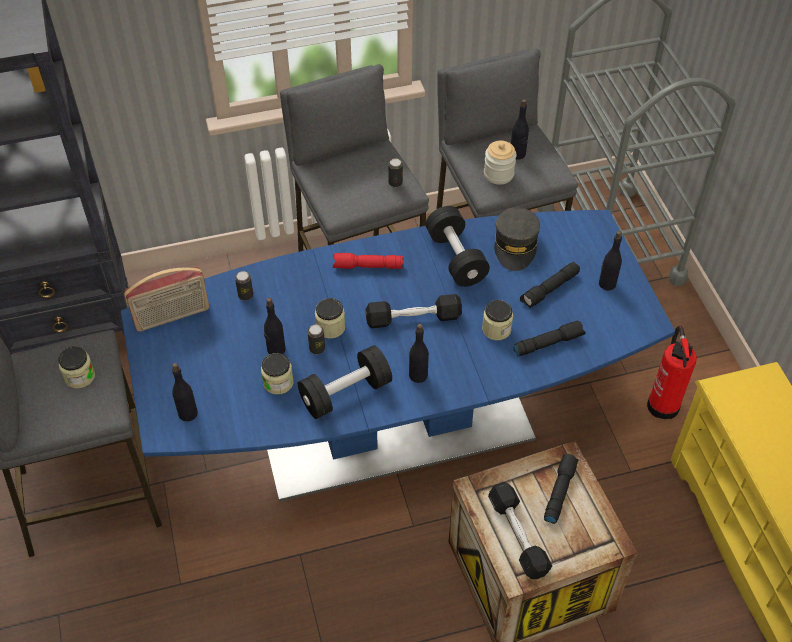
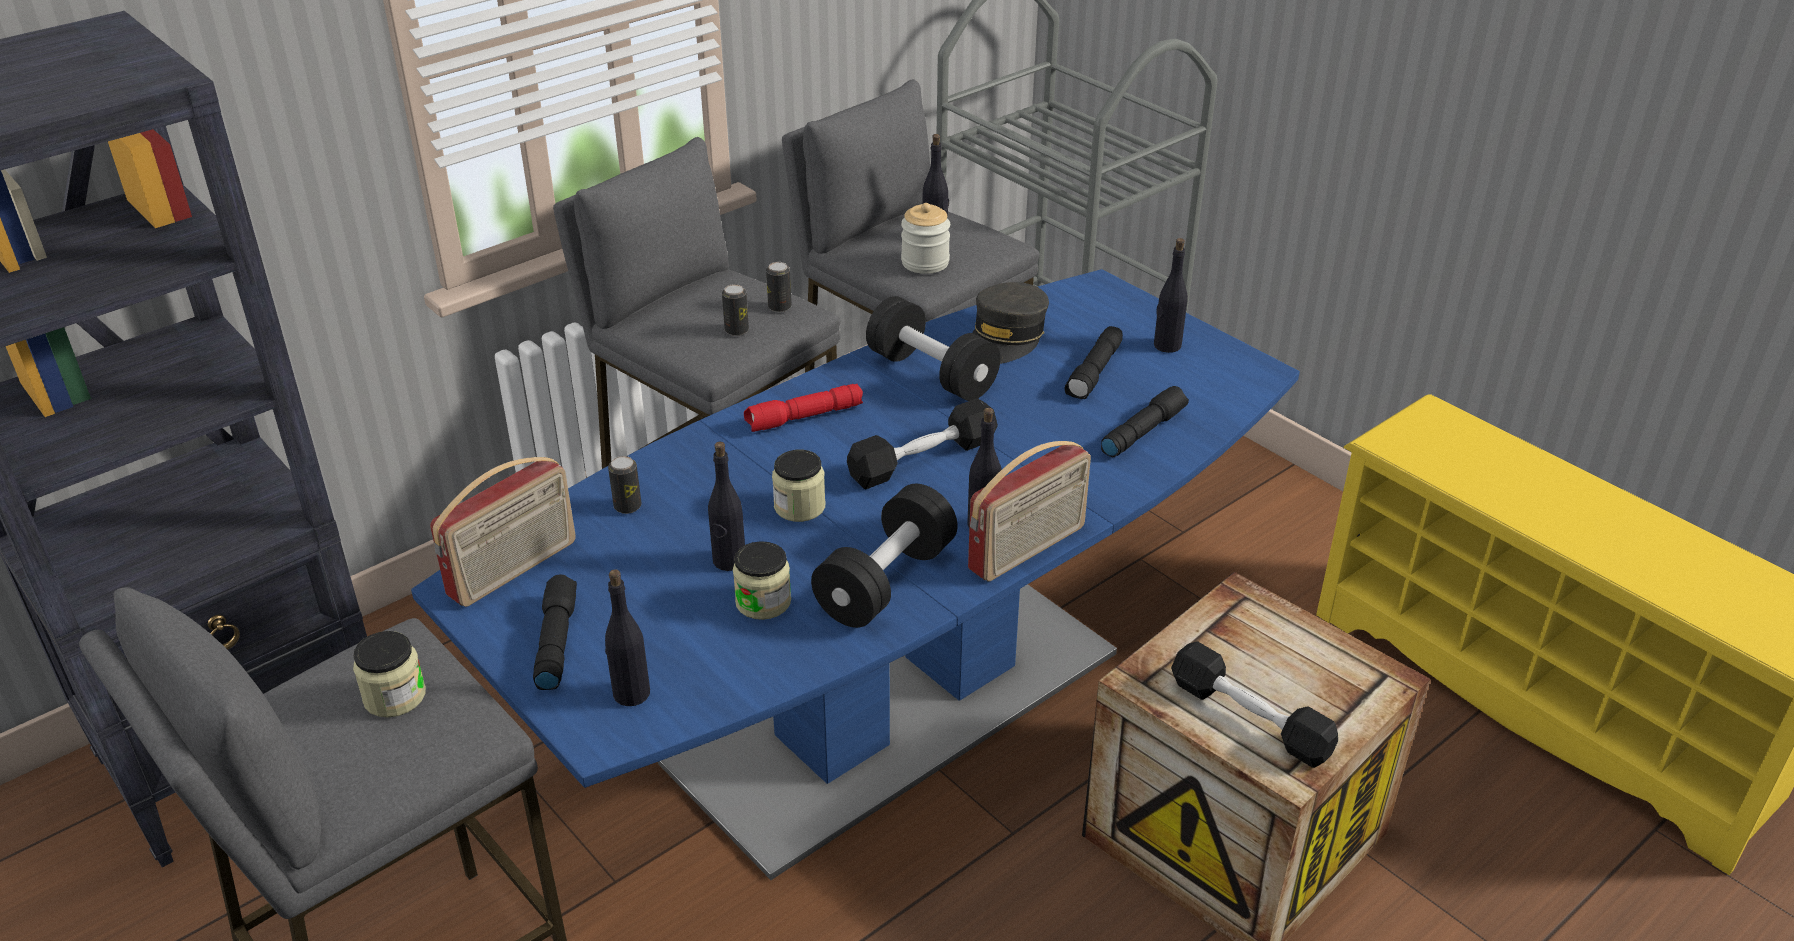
camera: 25 degrees left, 15 degrees down
can [307,325,325,354] -> can moved to [722,284,749,336]
jar [482,300,513,340] -> none
grey cap [494,207,540,271] -> grey cap turned 45 degrees clockwise [972,282,1049,364]
black flashlight [544,454,579,524] -> black flashlight moved to [533,575,577,690]
fire extinguisher [647,325,697,419] -> none
none -> radio [968,441,1091,582]

